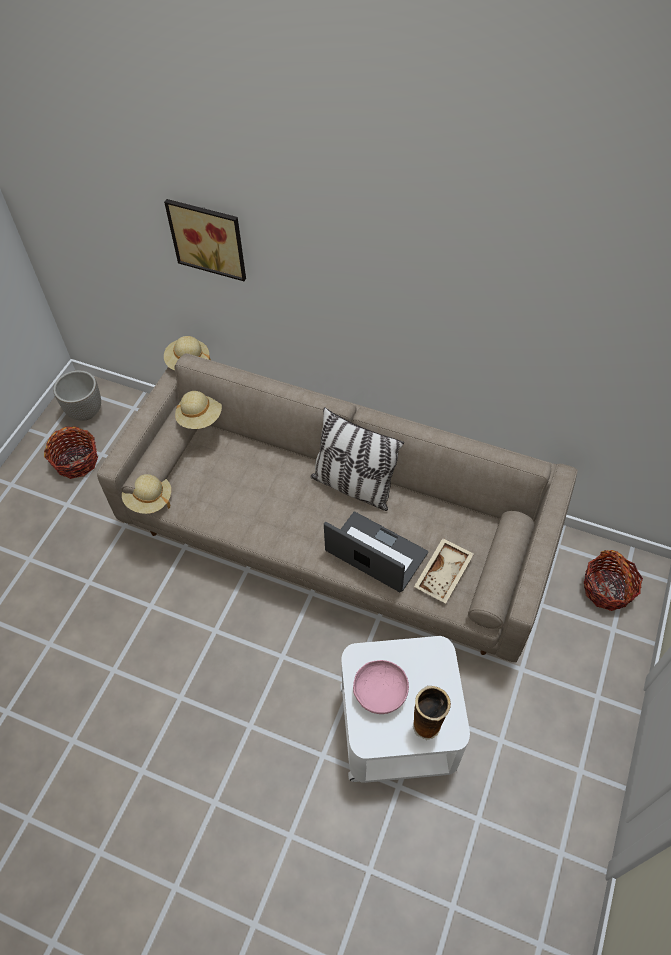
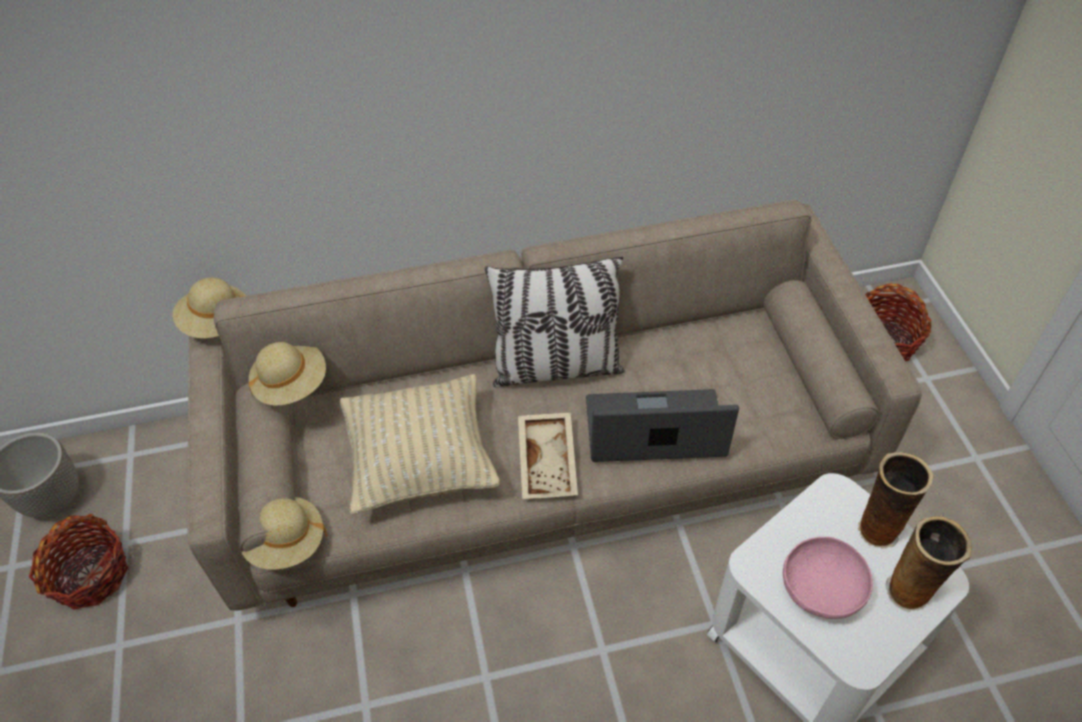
camera: 35 degrees left, 5 degrees down
picture [164,199,246,281] -> none
beige tray [414,538,474,603] -> beige tray moved to [518,412,578,499]
none -> beige pillow [340,374,500,515]
none -> vase [858,452,933,549]

